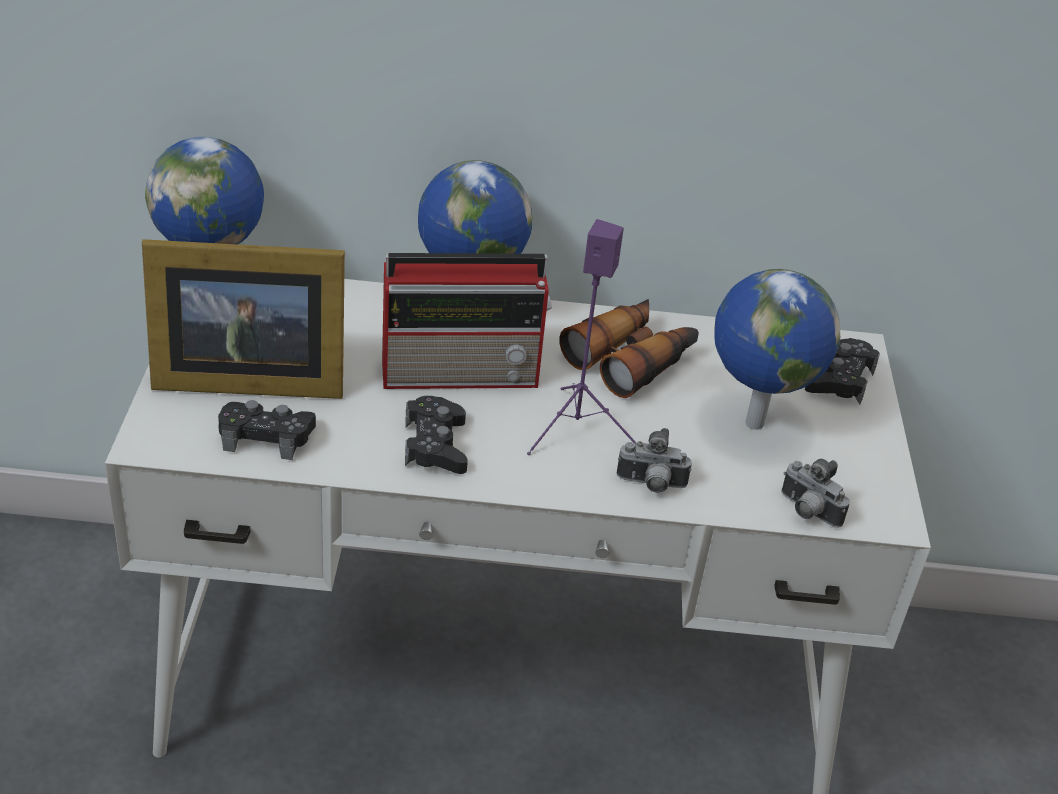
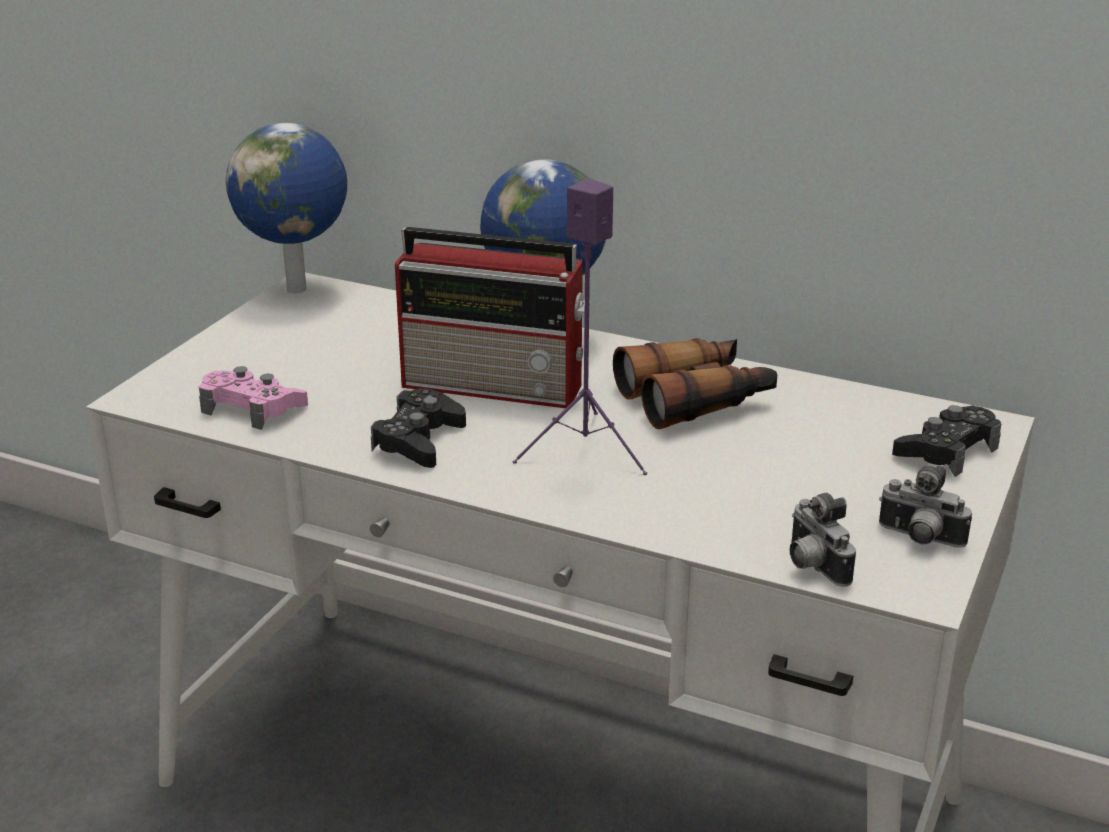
camera: 25 degrees right, 10 degrees down
picture frame [142,239,345,399] -> none
black game controller [218,400,316,460] -> pink game controller [198,366,308,430]
camera [617,428,692,493] -> camera moved to [879,465,972,548]
globe [714,269,840,430] -> none

